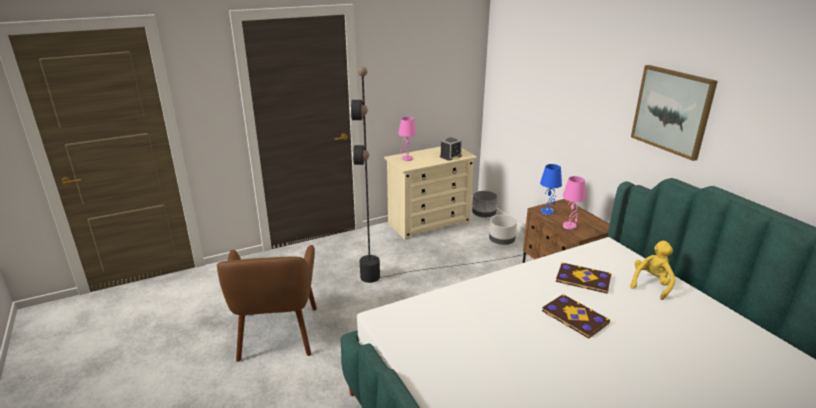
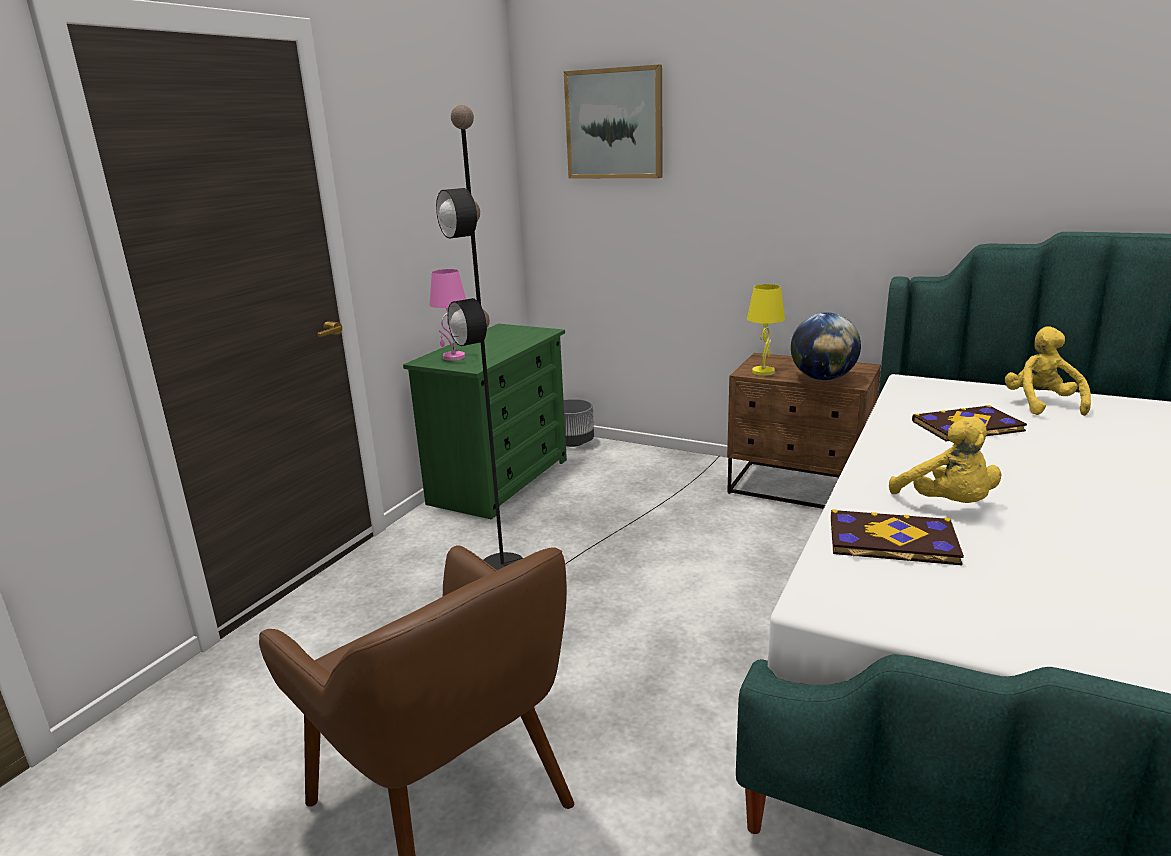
camera: 35 degrees left, 5 degrees down
beige dresser [384,147,477,240] -> green dresser [403,324,567,519]
alarm clock [440,137,462,161] -> none
grey planter [489,215,517,245] -> none
blue table lamp [540,164,562,215] -> yellow table lamp [747,284,785,376]
book [542,294,610,339] -> book moved to [831,509,964,565]
pink table lamp [563,176,586,230] -> globe [791,312,861,380]
picture [631,65,718,161] -> picture moved to [564,65,663,179]
none -> yellow plush toy [889,417,1001,503]

